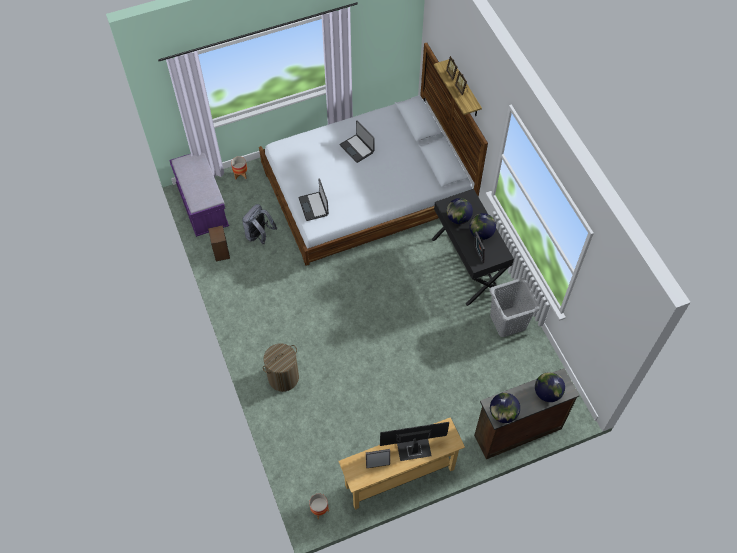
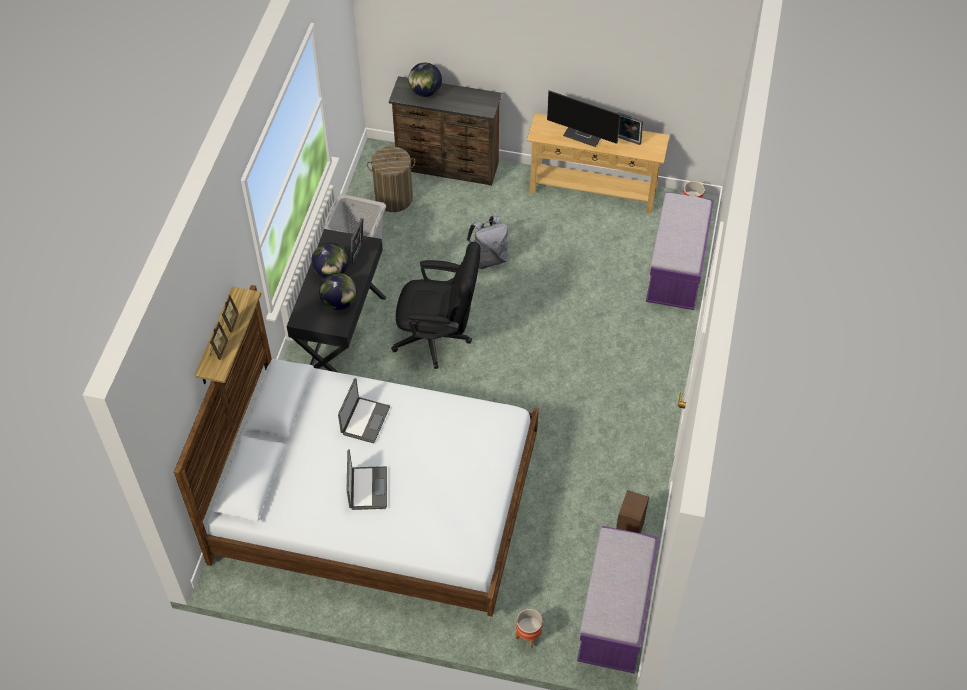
camera: 145 degrees left, 5 degrees down
grey backpack [242,204,277,244] -> grey backpack moved to [466,216,508,269]
laundry basket [263,343,299,392] -> laundry basket moved to [367,146,415,212]
laptop [298,178,329,221] -> laptop moved to [338,378,390,443]
globe [490,393,520,423] -> none
none -> black office chair [391,242,480,369]
none -> purple bench [646,192,714,310]

